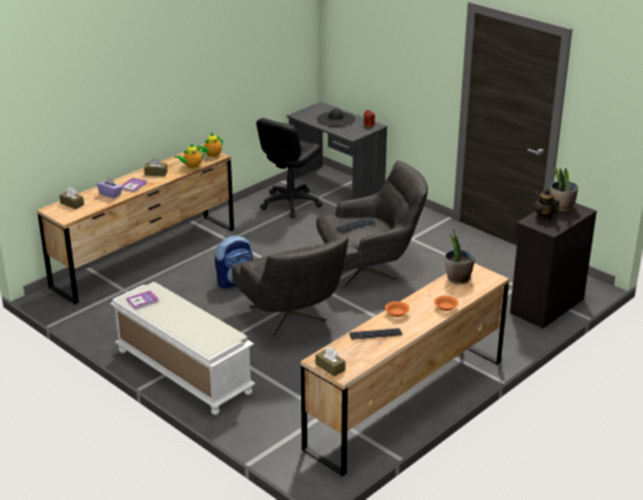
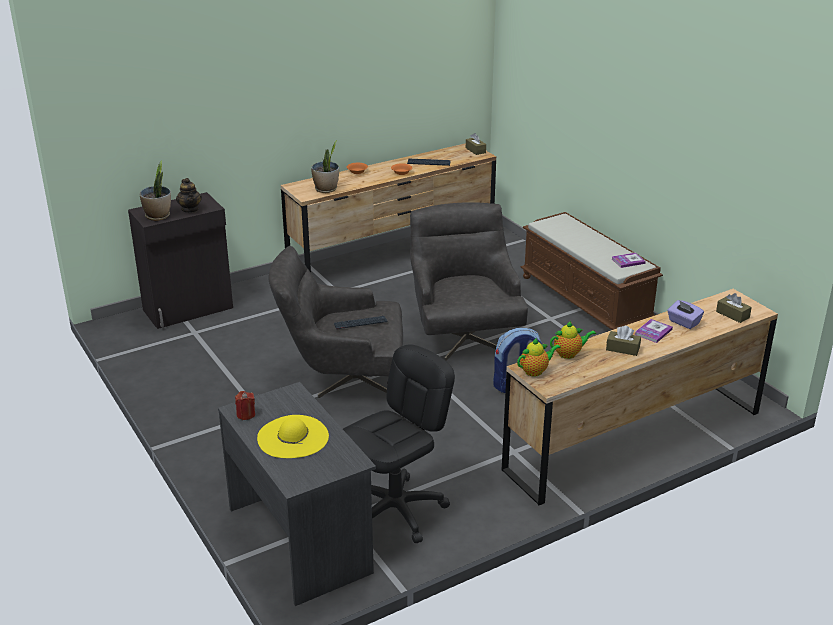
camera: 165 degrees left, 0 degrees up
white bench [110,282,256,415] -> brown bench [521,212,663,330]
black hat [317,109,355,127] -> yellow hat [257,415,329,458]

